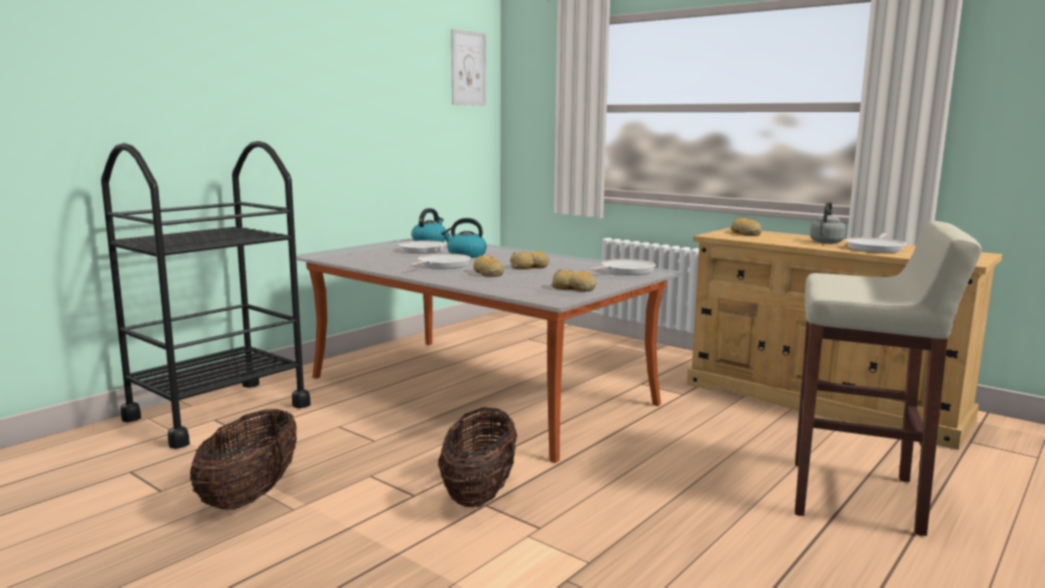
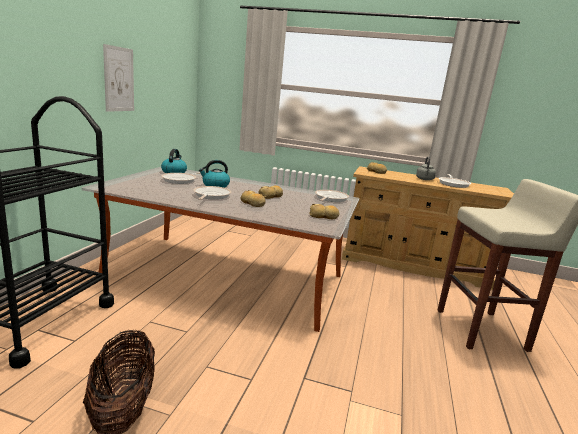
camera: 25 degrees left, 5 degrees up
basket [438,407,517,507] -> none
picture [451,29,486,106] -> picture moved to [103,44,134,112]

